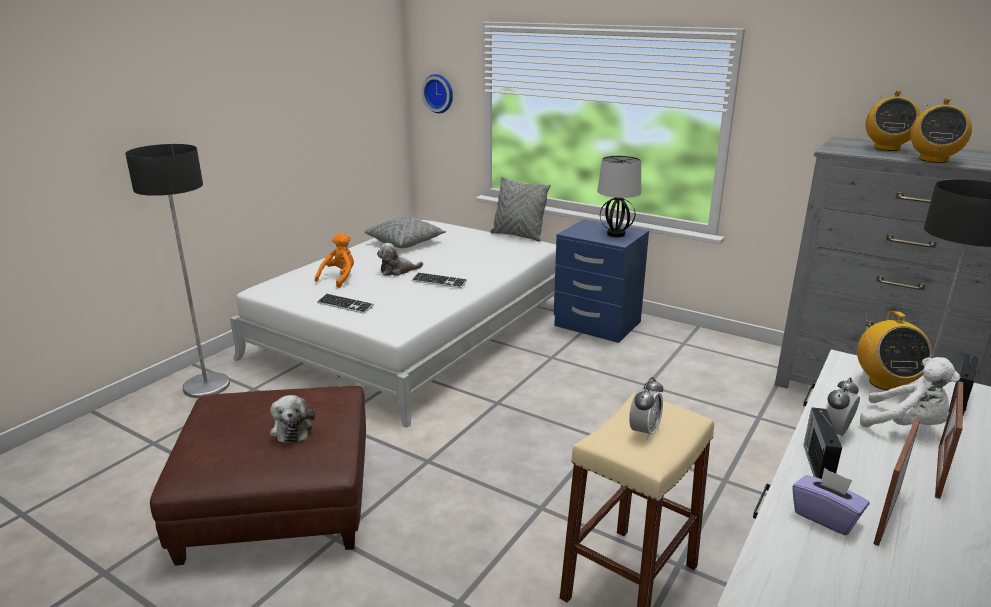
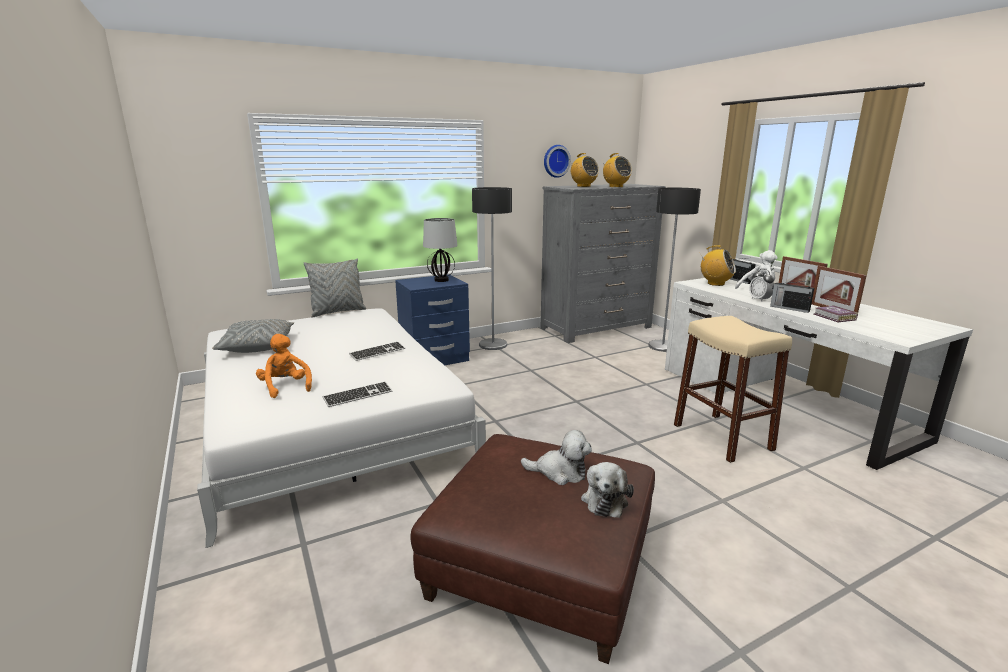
camera: 60 degrees left, 5 degrees down
floor lamp [125,144,230,398] -> floor lamp moved to [472,187,512,350]
plush toy [377,243,423,276] -> plush toy moved to [581,462,634,518]
wall clock [422,74,453,113] -> wall clock moved to [544,145,571,178]
alarm clock [629,377,663,440] -> none
purple tissue box [792,468,870,536] -> book [813,305,858,322]

